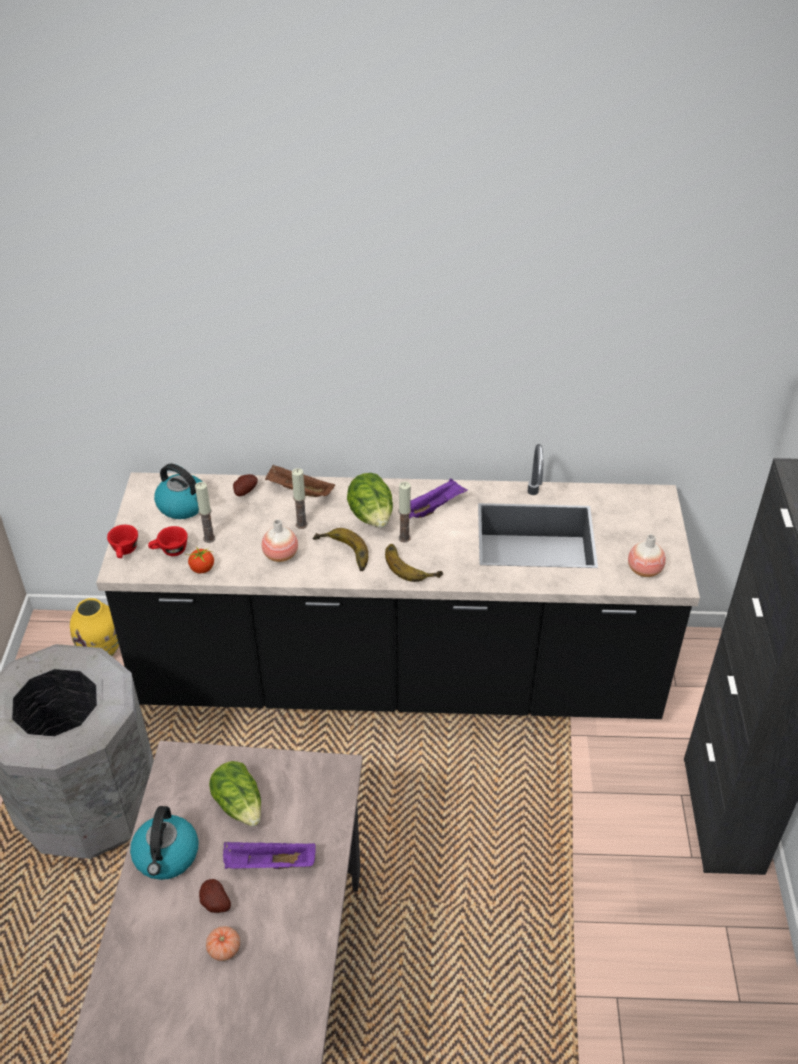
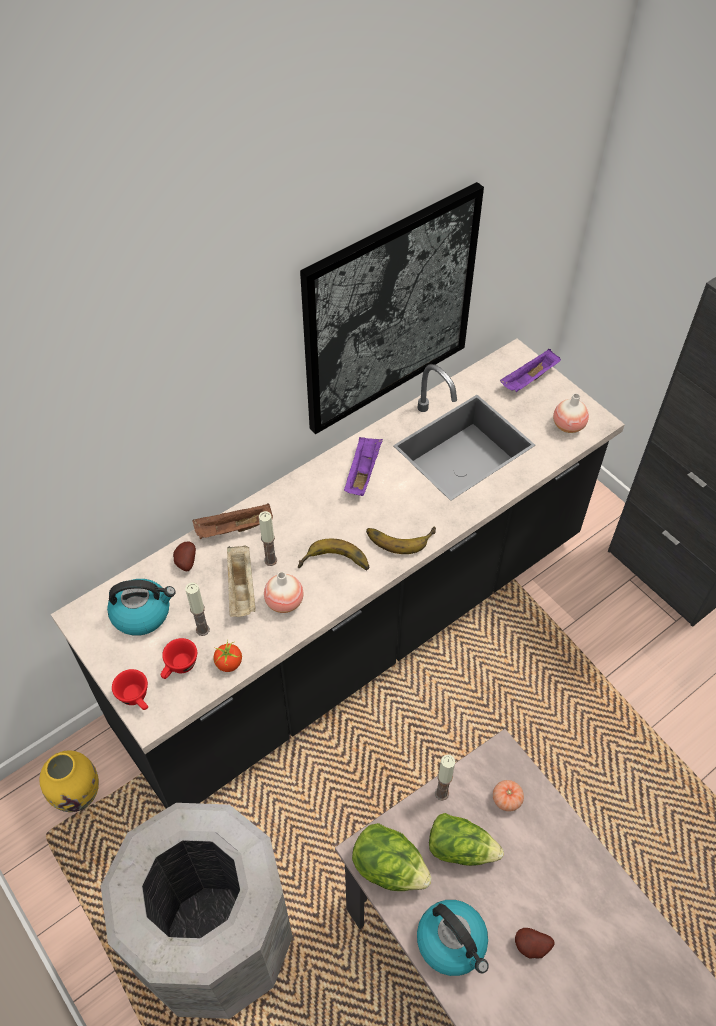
camera: 40 degrees left, 10 degrees up
tomato [206,926,240,961] -> tomato moved to [493,780,524,811]
purple tray [223,842,316,869] -> purple tray moved to [500,349,561,392]
lettuce [347,473,393,528] -> lettuce moved to [352,823,432,891]
candle [398,482,411,542] -> candle moved to [435,755,455,801]
none -> beige tray [227,545,256,617]
none -> picture [300,182,484,434]

